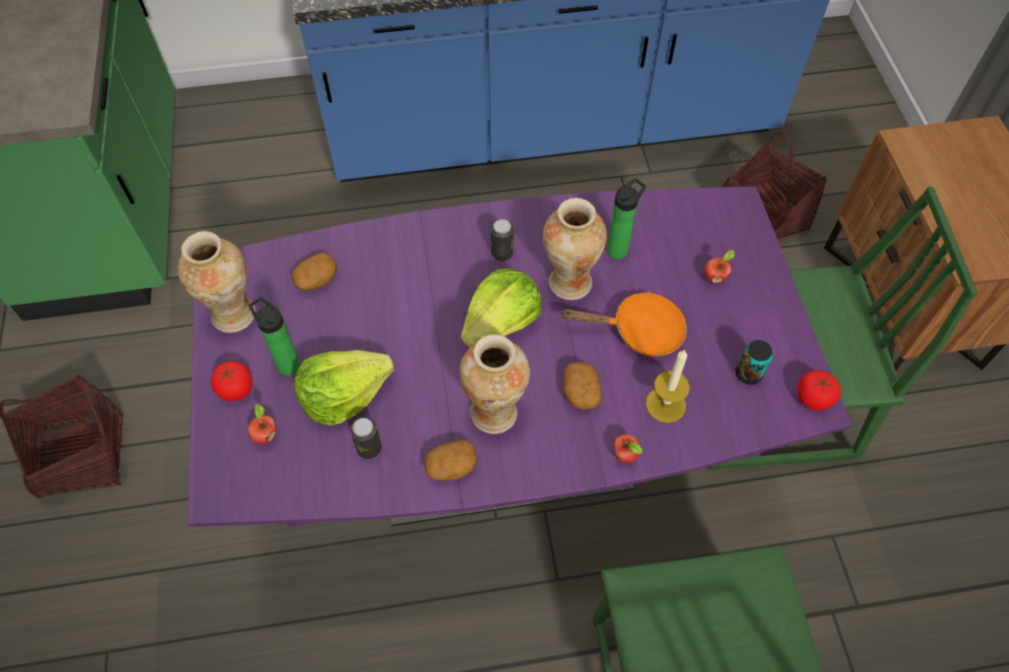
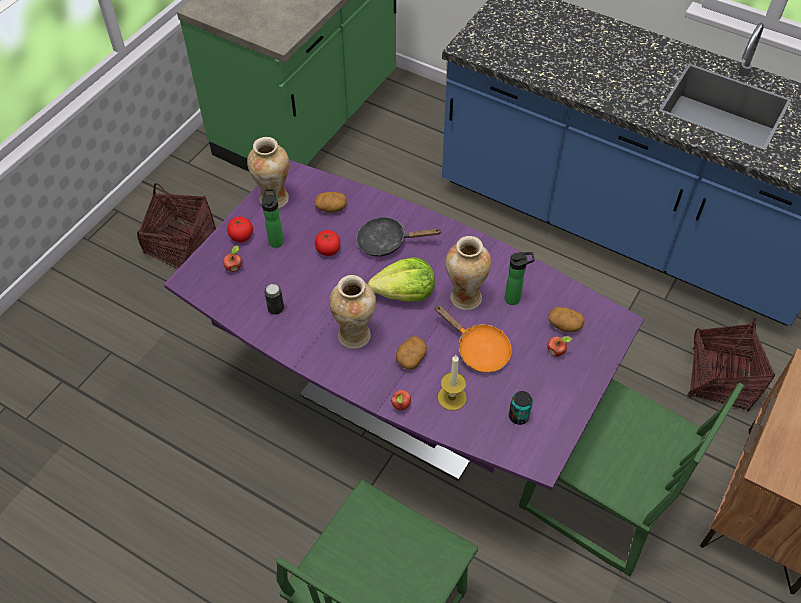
camera: 40 degrees right, 5 degrees down
lettuce [294,350,394,425] -> none
potato [424,440,478,481] -> potato moved to [548,307,585,332]
can [491,219,514,261] -> none
tomato [797,370,841,410] -> tomato moved to [315,230,340,256]
none -> black frying pan [356,217,441,257]

